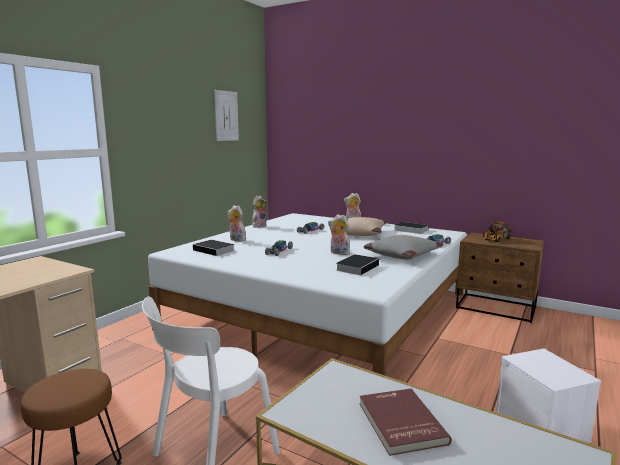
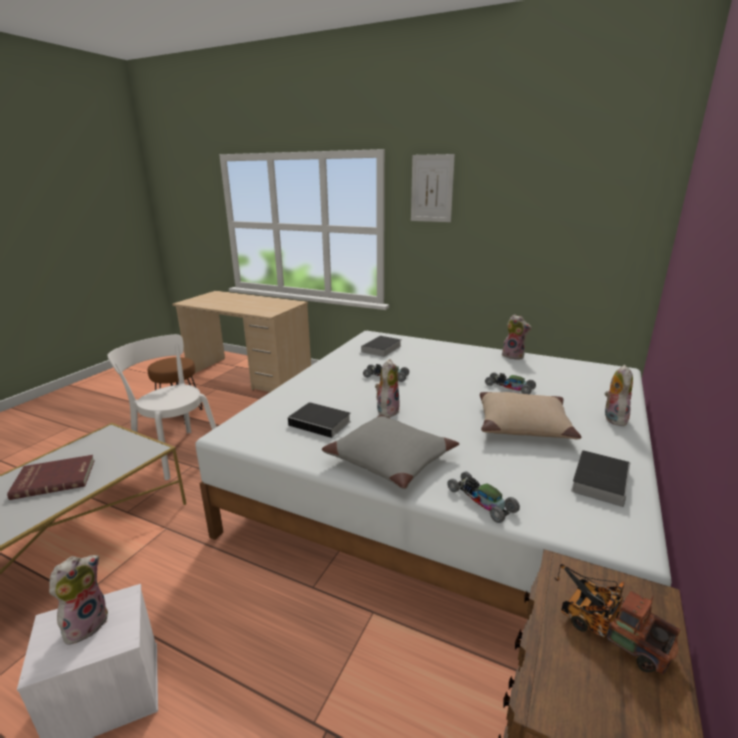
camera: 85 degrees right, 10 degrees up
picture [214,90,239,141] -> picture moved to [411,154,455,222]
plush toy [228,205,246,242] -> plush toy moved to [49,555,108,645]

